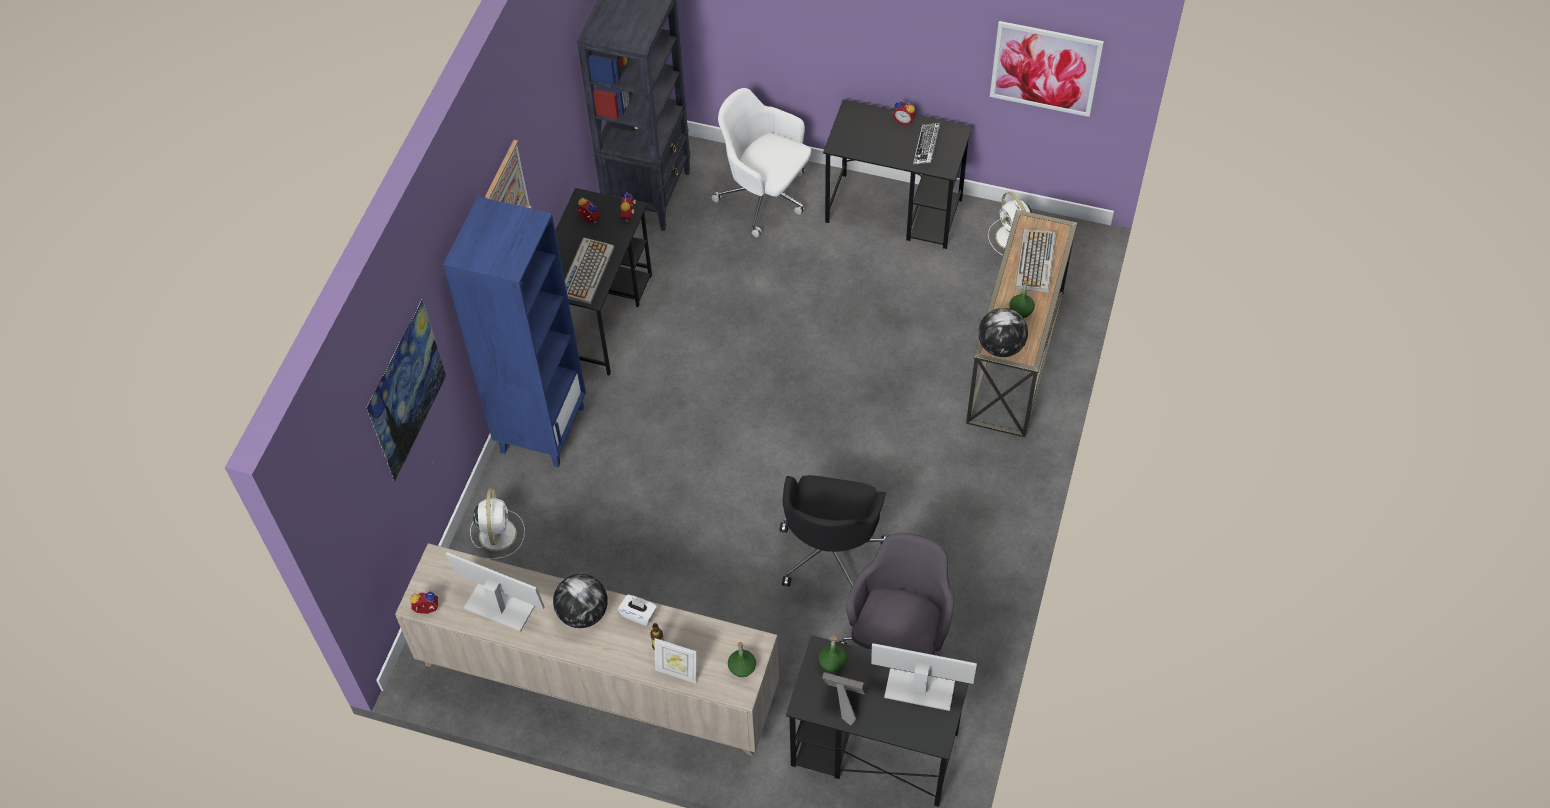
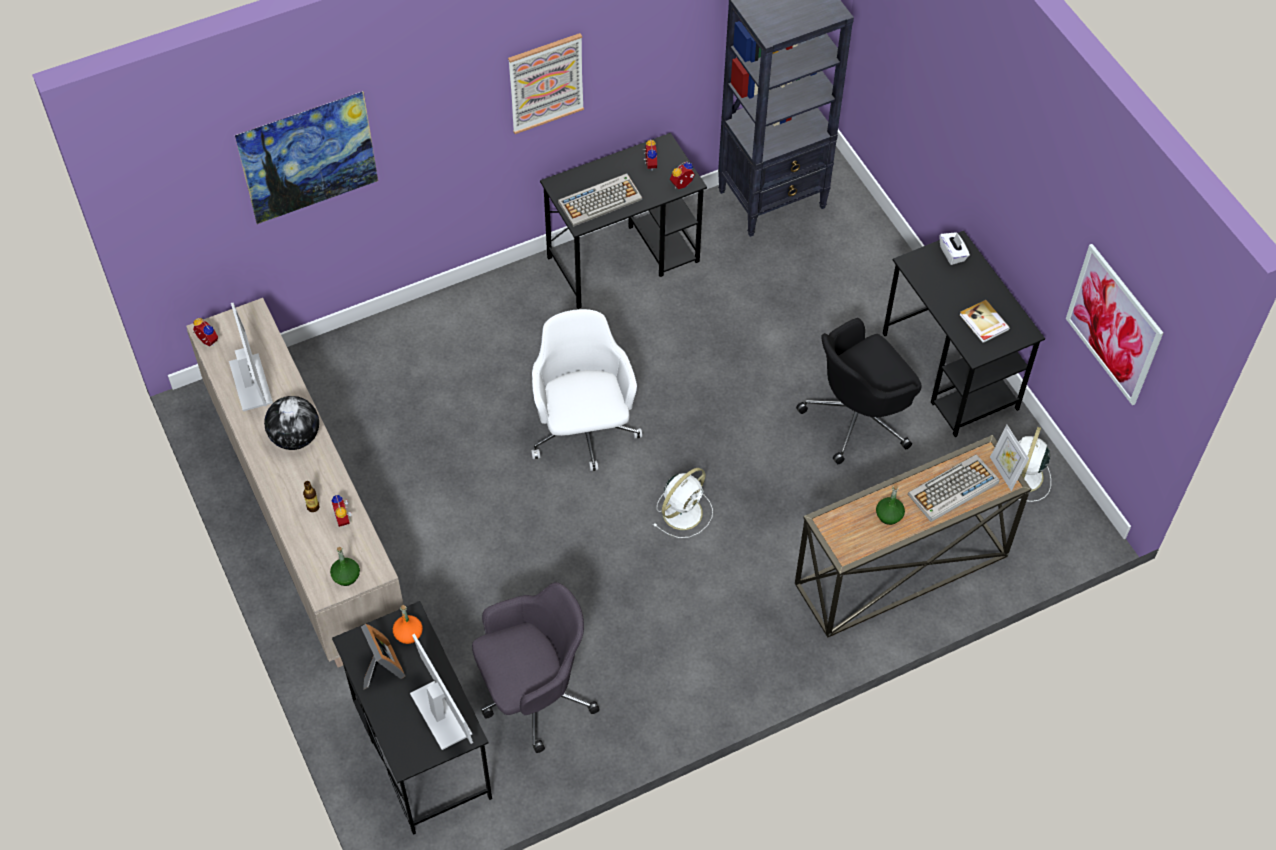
camera: 45 degrees right, 0 degrees up
blue bookcase [443,197,586,467] -> none
white fan [470,488,525,560] -> white fan moved to [653,468,713,538]
white tissue box [618,595,657,626] -> white tissue box moved to [940,232,970,265]
picture frame [654,638,697,684] -> picture frame moved to [990,425,1029,491]
white office chair [712,88,811,237] -> white office chair moved to [531,309,642,471]
black office chair [779,475,887,591] -> black office chair moved to [796,318,922,464]
green bottle [819,636,847,672] -> orange bottle [393,605,423,644]
alarm clock [893,101,916,125] -> alarm clock moved to [332,495,352,527]
keyboard [913,123,940,164] -> book [960,300,1010,343]
globe [978,308,1028,357] -> none

